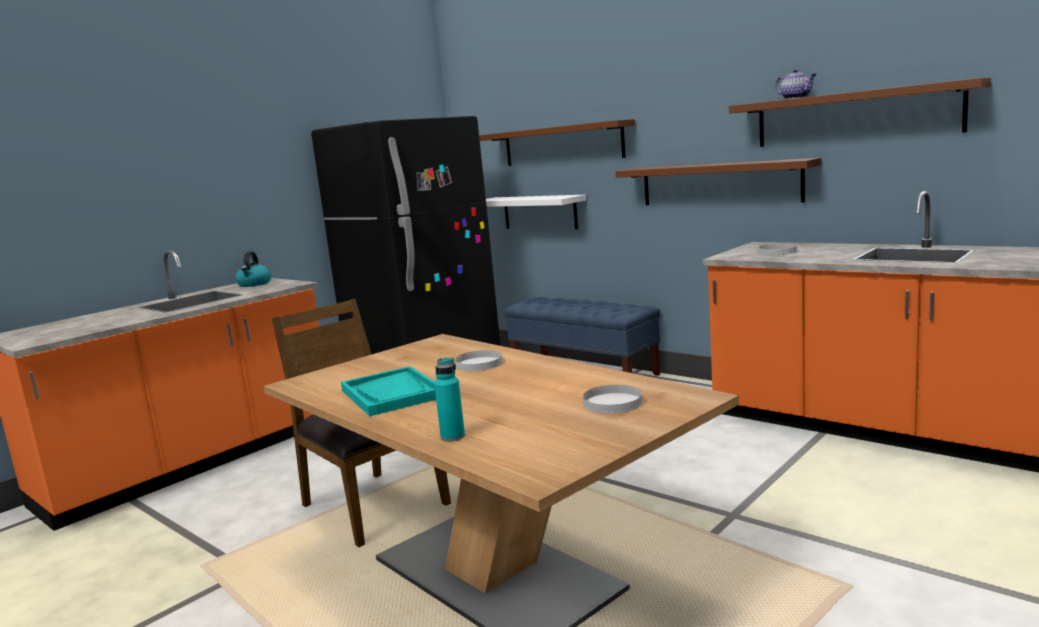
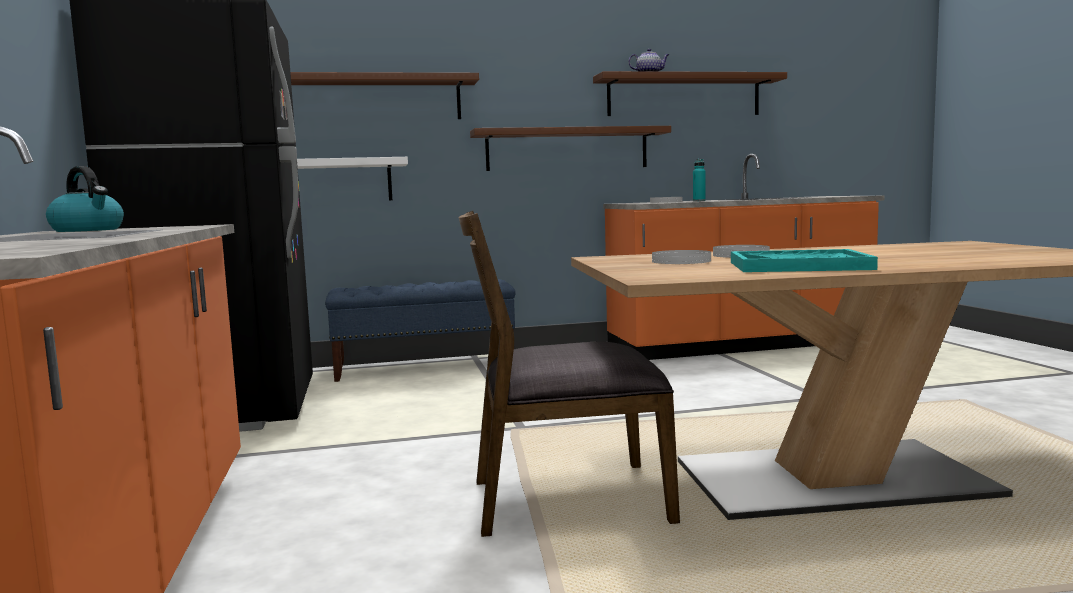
camera: 55 degrees left, 5 degrees down
turquoise bottle [434,357,465,441] -> turquoise bottle moved to [693,159,706,201]
white plate [583,385,643,414] -> white plate moved to [652,250,711,264]

